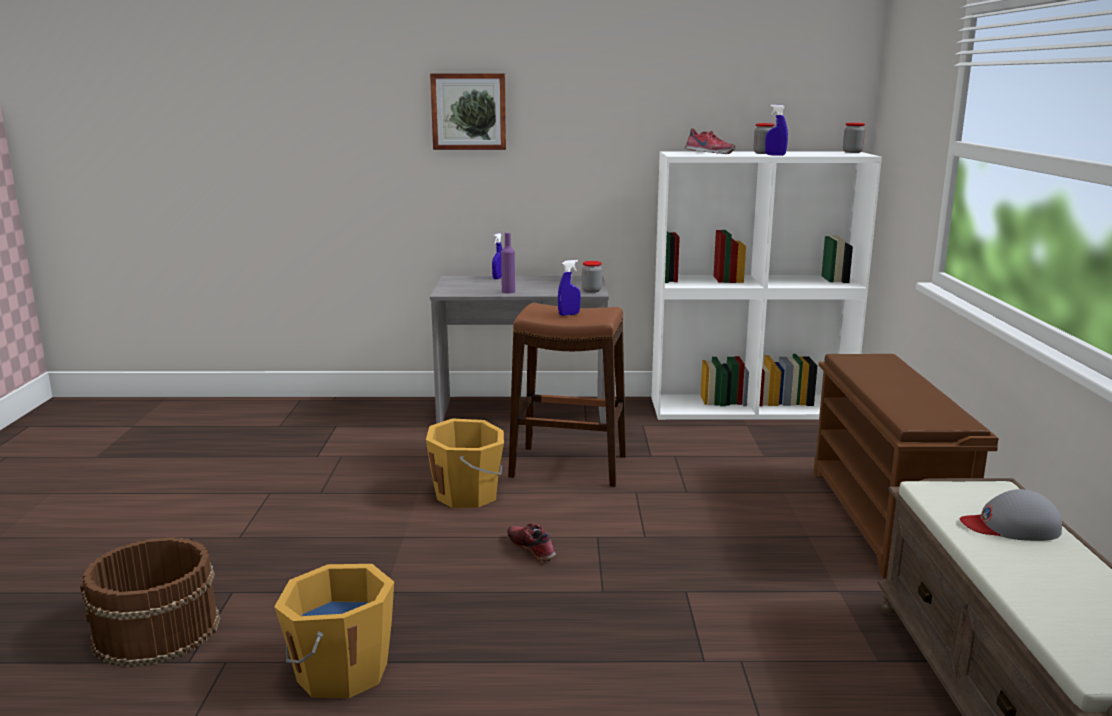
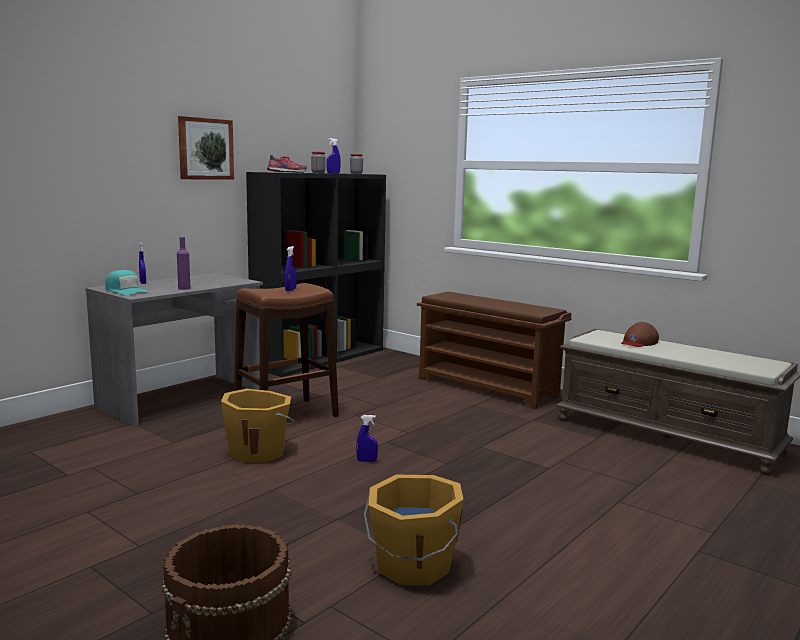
camera: 50 degrees left, 5 degrees down
picture [430,73,506,150] -> picture moved to [178,116,234,180]
shoe [507,523,557,562] -> blue spray bottle [356,415,378,462]
jar [582,261,602,293] -> none
white bookcase [651,151,882,420] -> black bookcase [246,172,386,377]
grey cap [960,489,1062,541] -> brown cap [621,322,659,347]
none -> turquoise cap [105,270,148,295]

